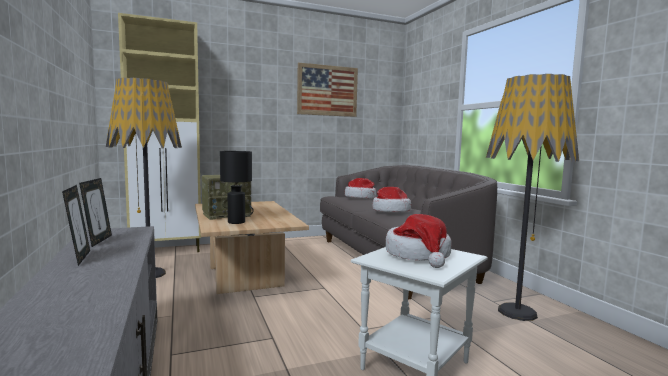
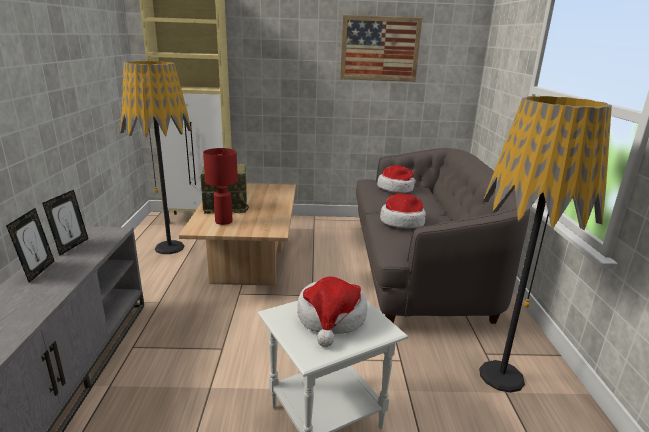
camera: 20 degrees right, 15 degrees up
black table lamp [220,151,252,224] -> red table lamp [203,148,238,225]

